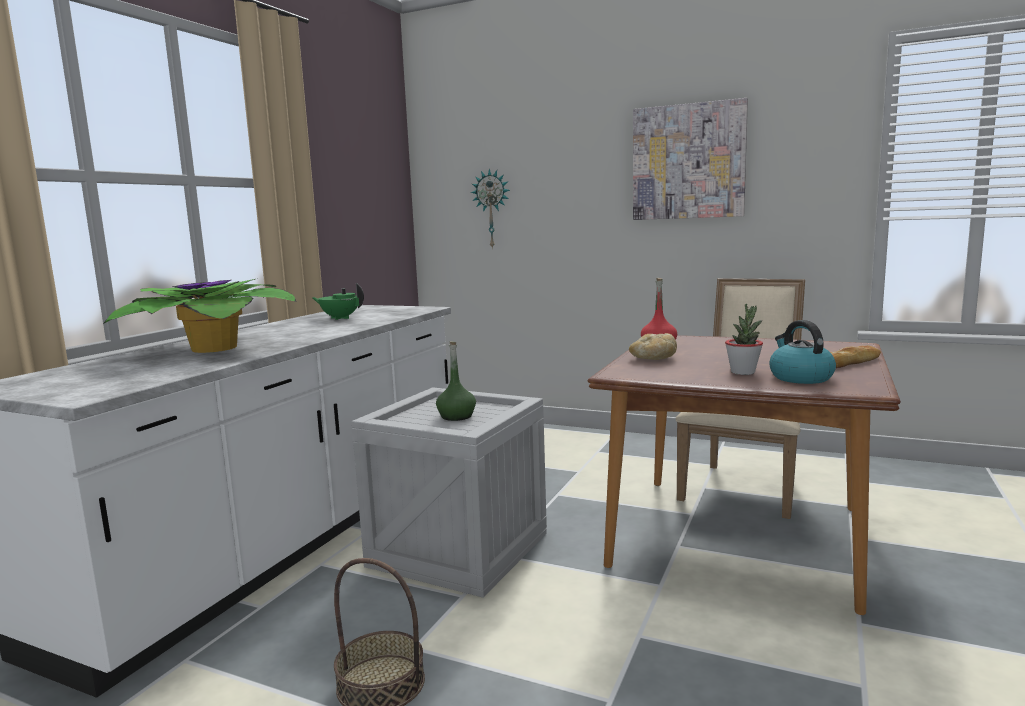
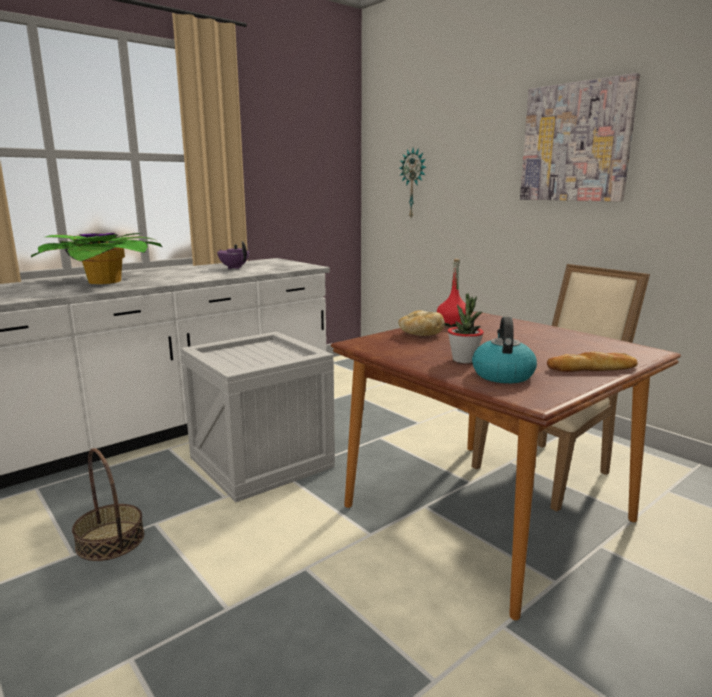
camera: 25 degrees right, 5 degrees up
green teapot [312,283,364,320] -> purple teapot [217,241,249,269]
green bottle [436,341,476,421] -> none

